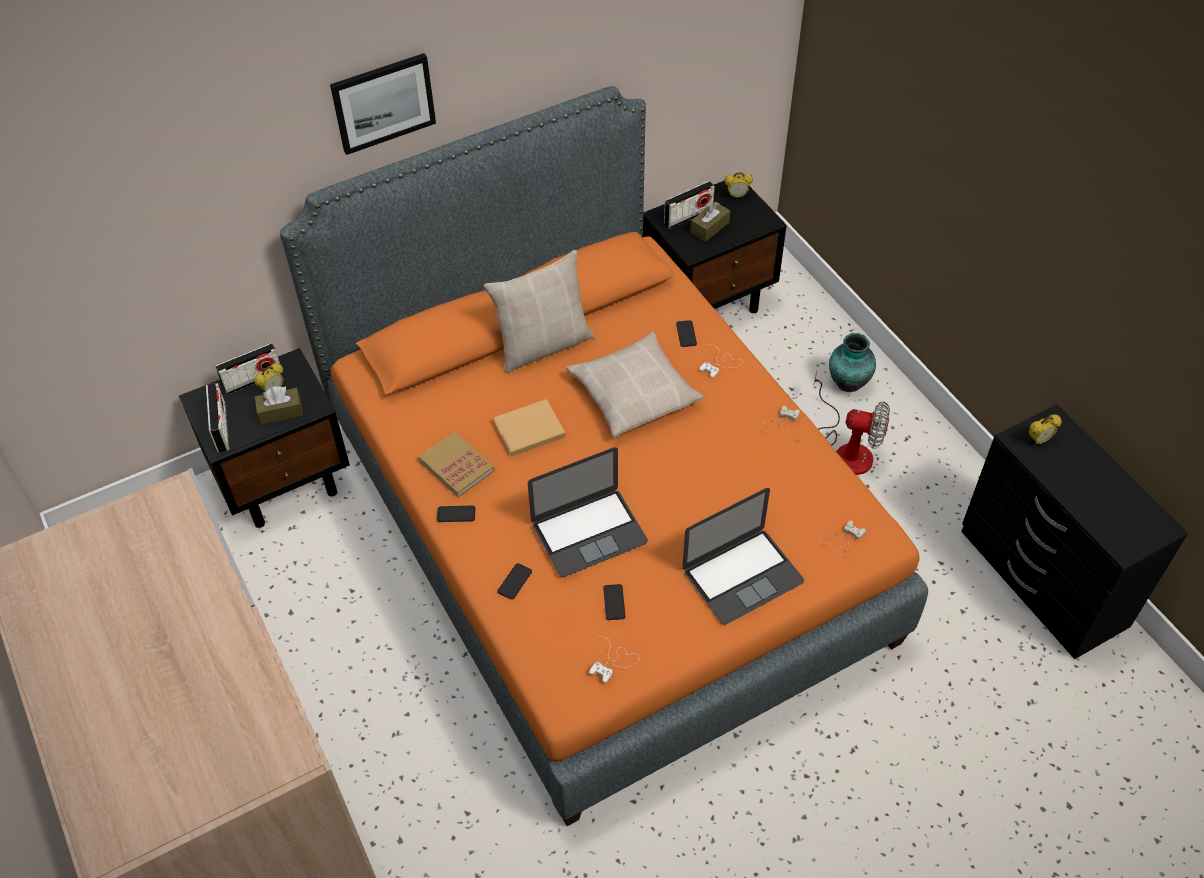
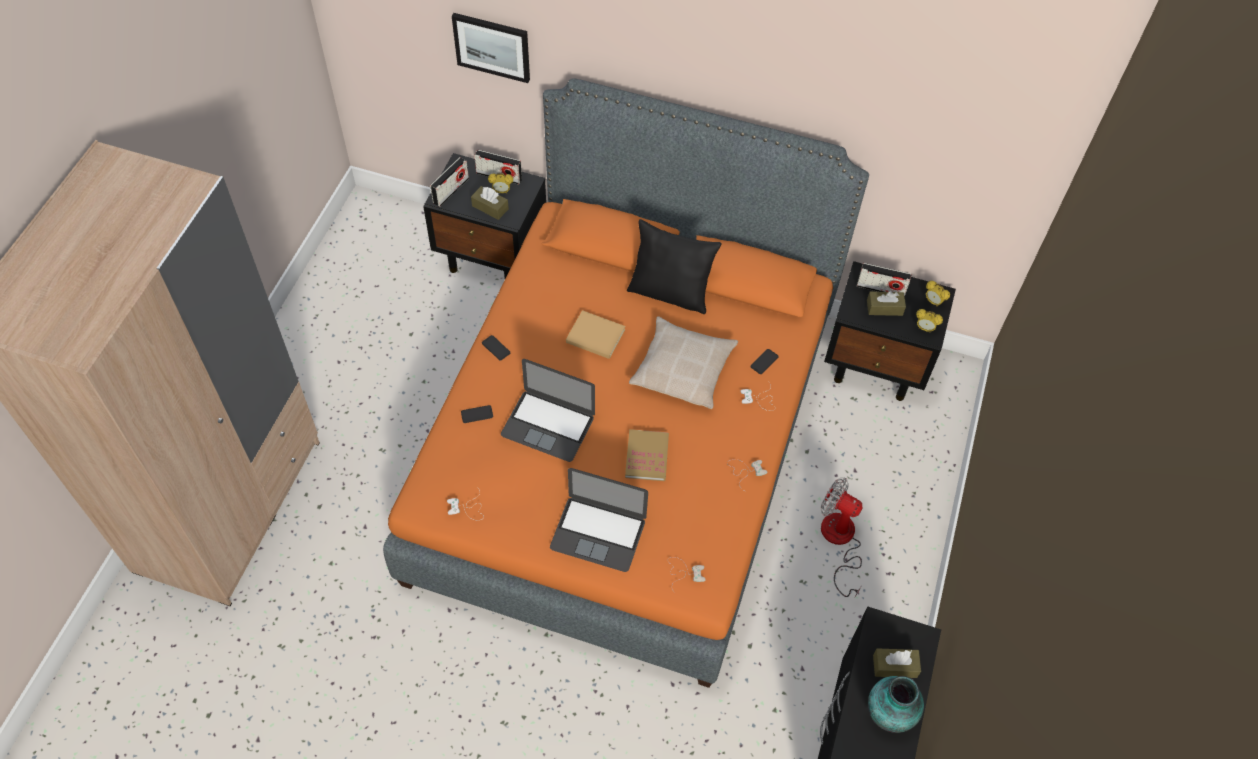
camera: 45 degrees right, 5 degrees up
picture [330,53,436,155] -> picture moved to [452,13,530,83]
book [419,432,495,497] -> book moved to [625,429,669,481]
beige pillow [484,250,594,373] -> black pillow [627,219,722,314]
phone [603,584,625,620] -> none
fan [813,371,890,475] -> fan turned 150 degrees clockwise [821,478,863,597]
vase [829,333,876,392] -> vase moved to [868,676,924,733]
alarm clock [1029,414,1062,445] -> alarm clock moved to [916,309,943,332]
none -> brown tissue box [873,648,921,678]

